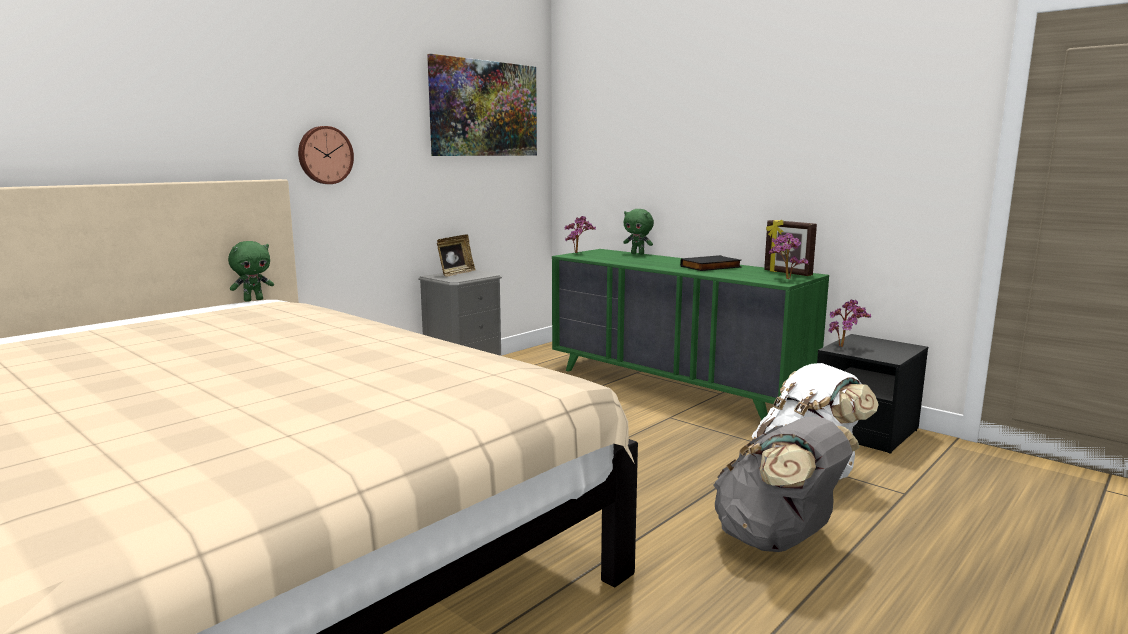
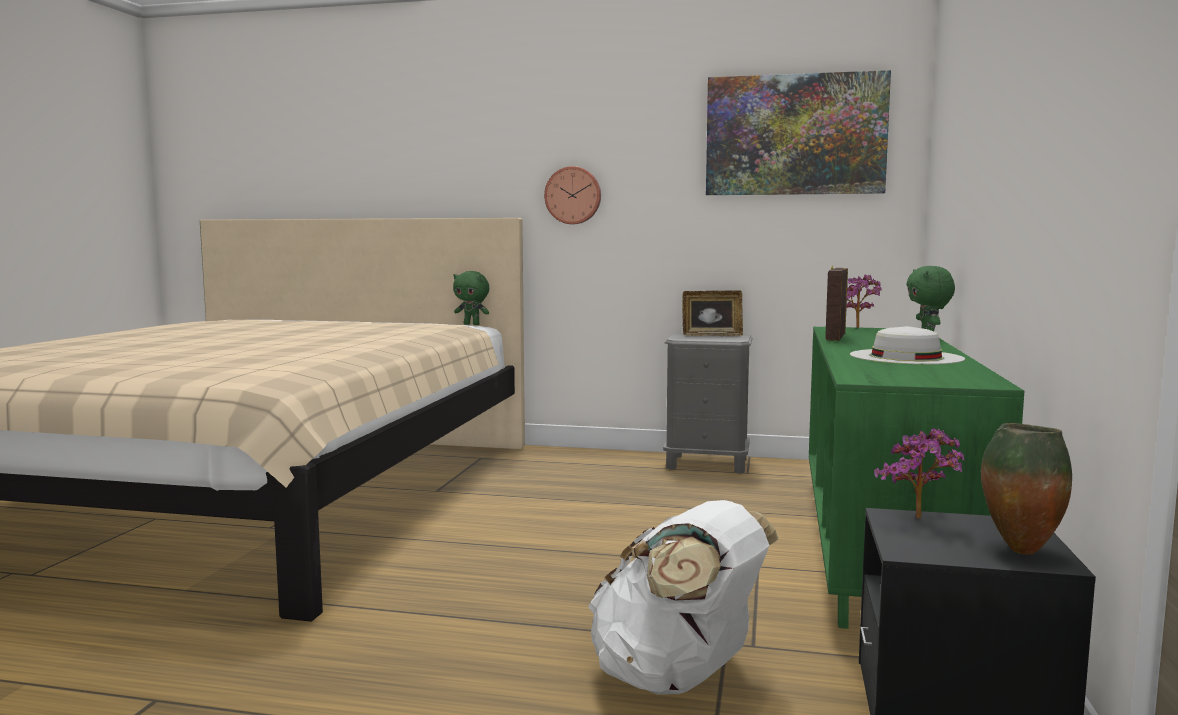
camera: 60 degrees right, 5 degrees down
black book [680,255,741,271] -> white hat [850,326,965,364]
grey backpack [713,417,860,552] -> none
picture frame [764,220,817,276] -> picture frame moved to [825,266,848,341]
potted plant [768,233,809,279] -> none
none -> vase [981,423,1072,555]

